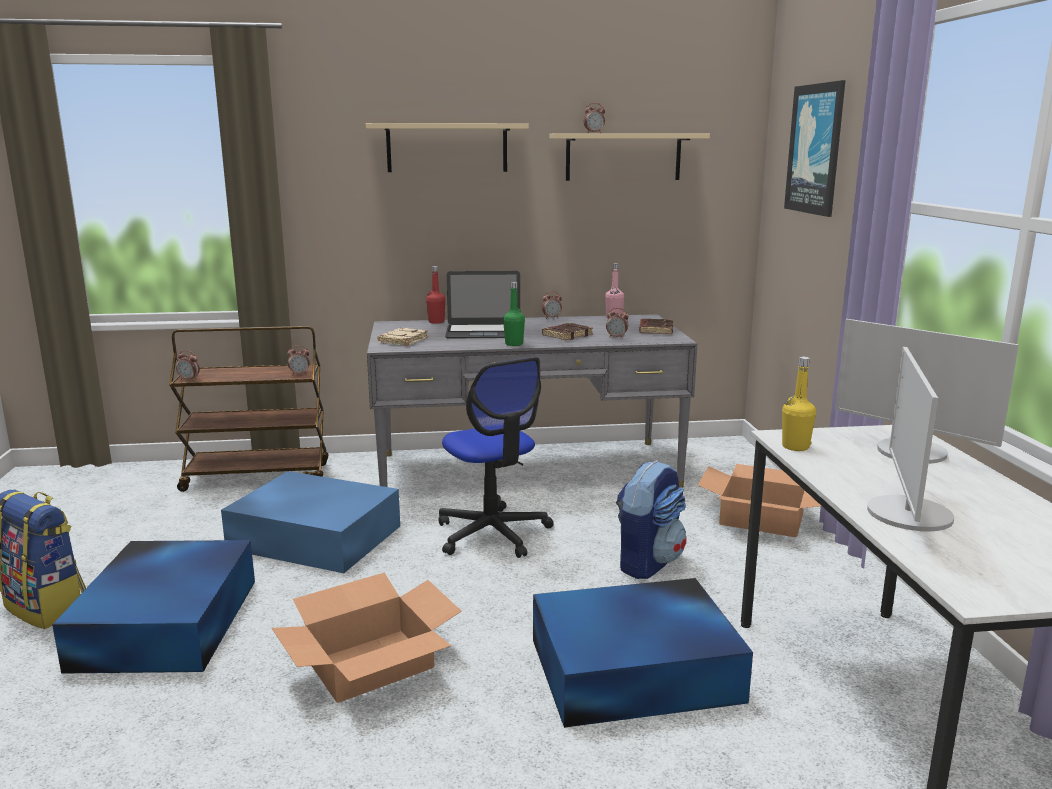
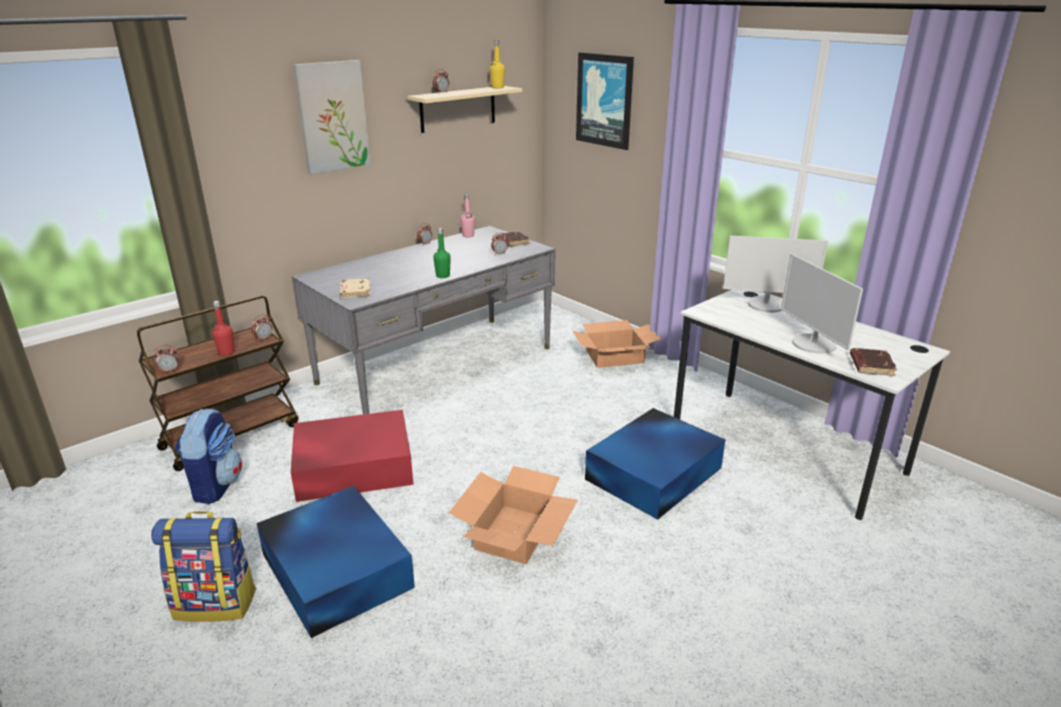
camera: 35 degrees left, 10 degrees up
blue storage box [221,471,400,573] -> red storage box [291,410,414,502]
beige shelf [366,123,529,172] -> picture [293,60,370,174]
red bottle [426,266,446,324] -> red bottle moved to [212,301,235,356]
office chair [438,357,554,558] -> none
laptop [445,271,520,339] -> none
brown book [542,323,593,340] -> brown book moved to [850,348,897,376]
backpack [616,460,687,579] -> backpack moved to [175,408,242,504]
yellow bottle [782,357,816,451] -> yellow bottle moved to [490,40,505,88]

